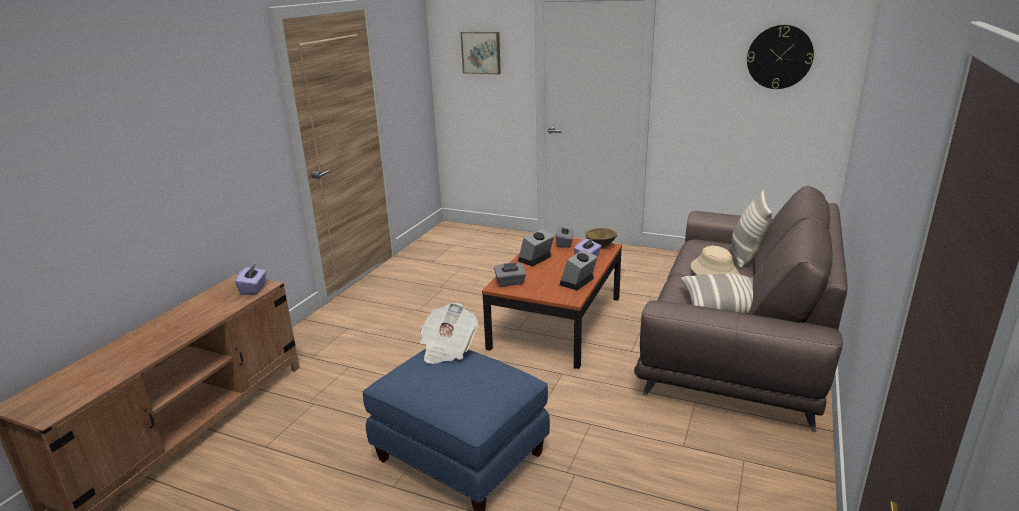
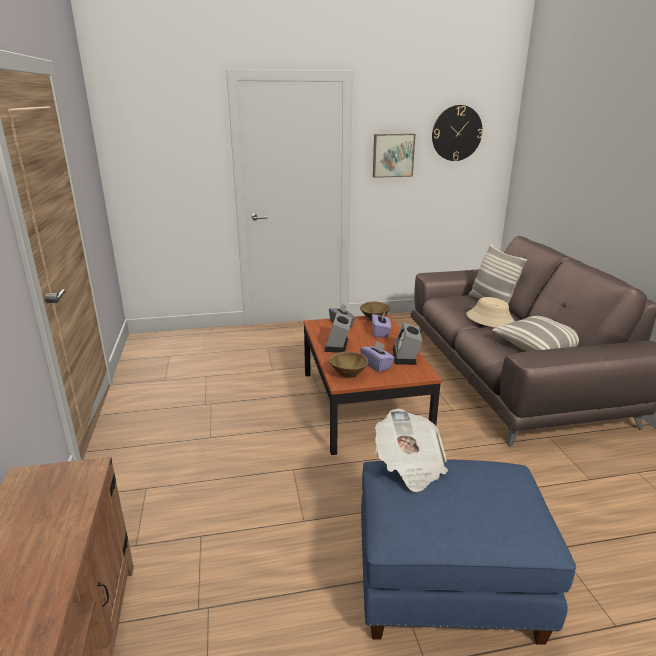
camera: 35 degrees left, 0 degrees up
purple tissue box [235,264,266,295] -> purple tissue box moved to [360,341,395,372]
picture [460,32,501,74] -> picture moved to [373,134,415,178]
grey tissue box [494,263,526,286] -> brown bowl [329,352,368,378]

